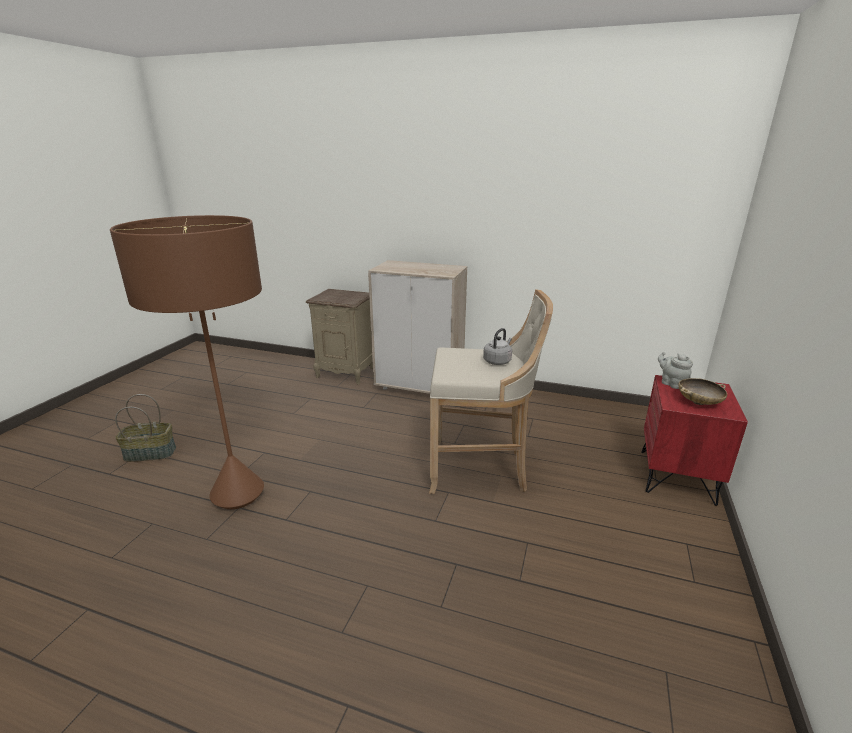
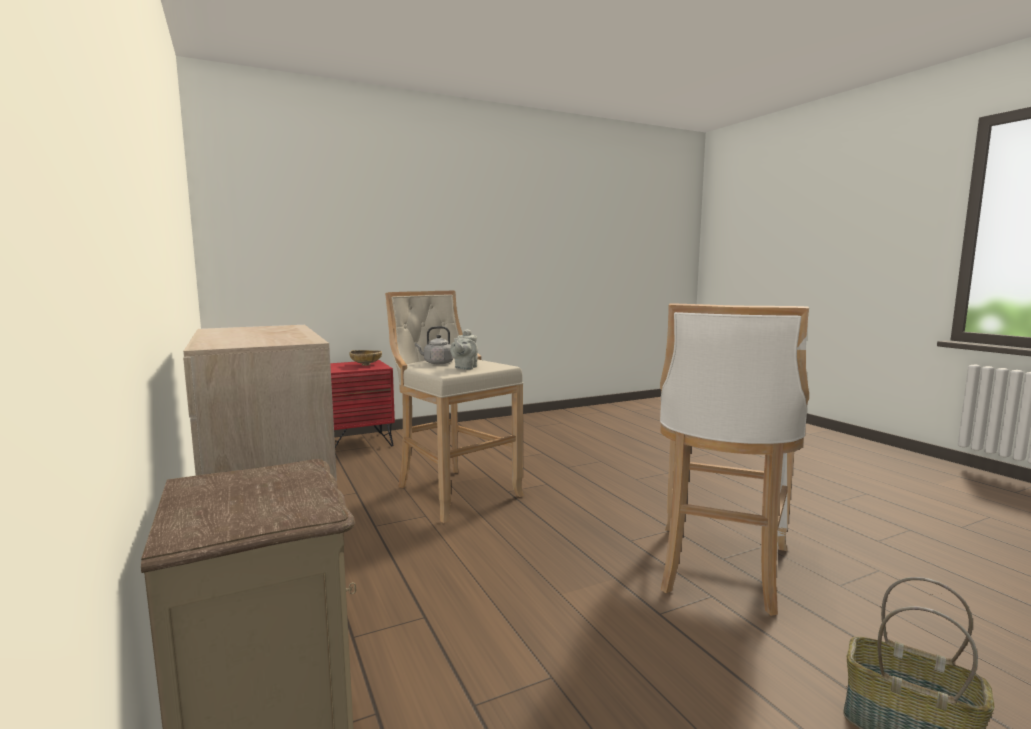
camera: 135 degrees left, 15 degrees down
brown floor lamp [110,215,264,509] -> white stool [660,304,809,616]
grey teapot [658,352,693,389] -> grey teapot moved to [450,329,478,370]

